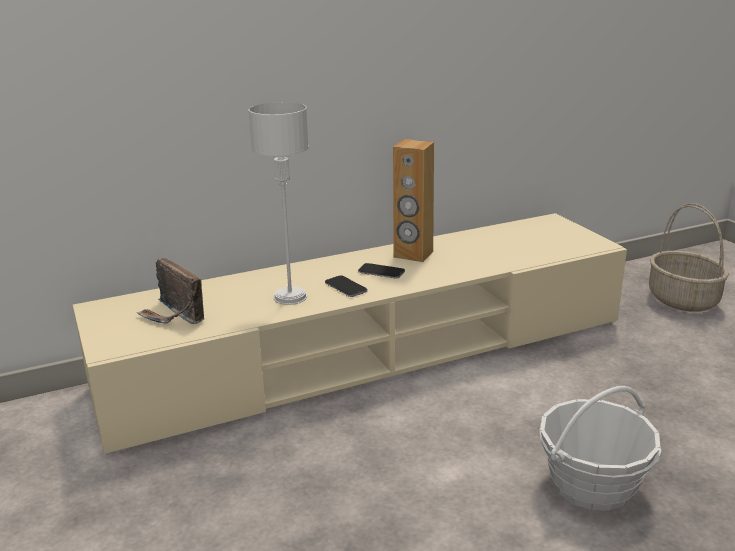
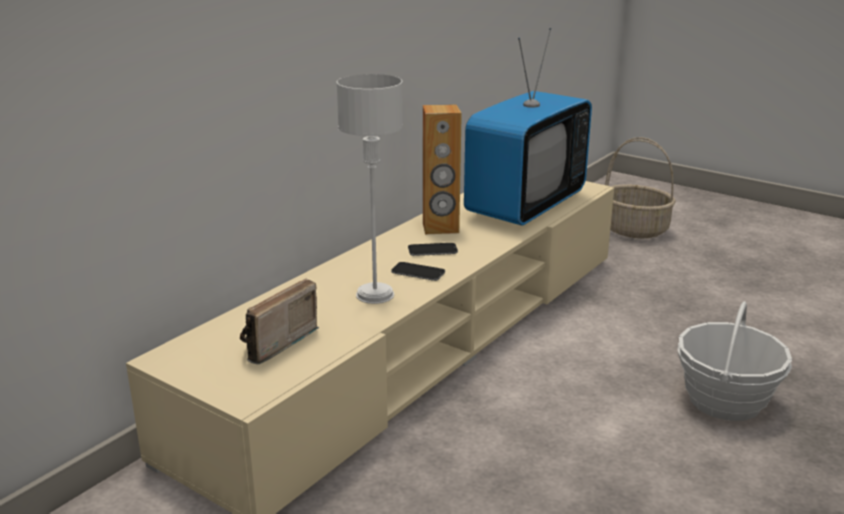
camera: 30 degrees left, 0 degrees up
radio [137,258,204,324] -> radio turned 105 degrees clockwise [240,278,319,365]
none -> television [464,28,592,226]

